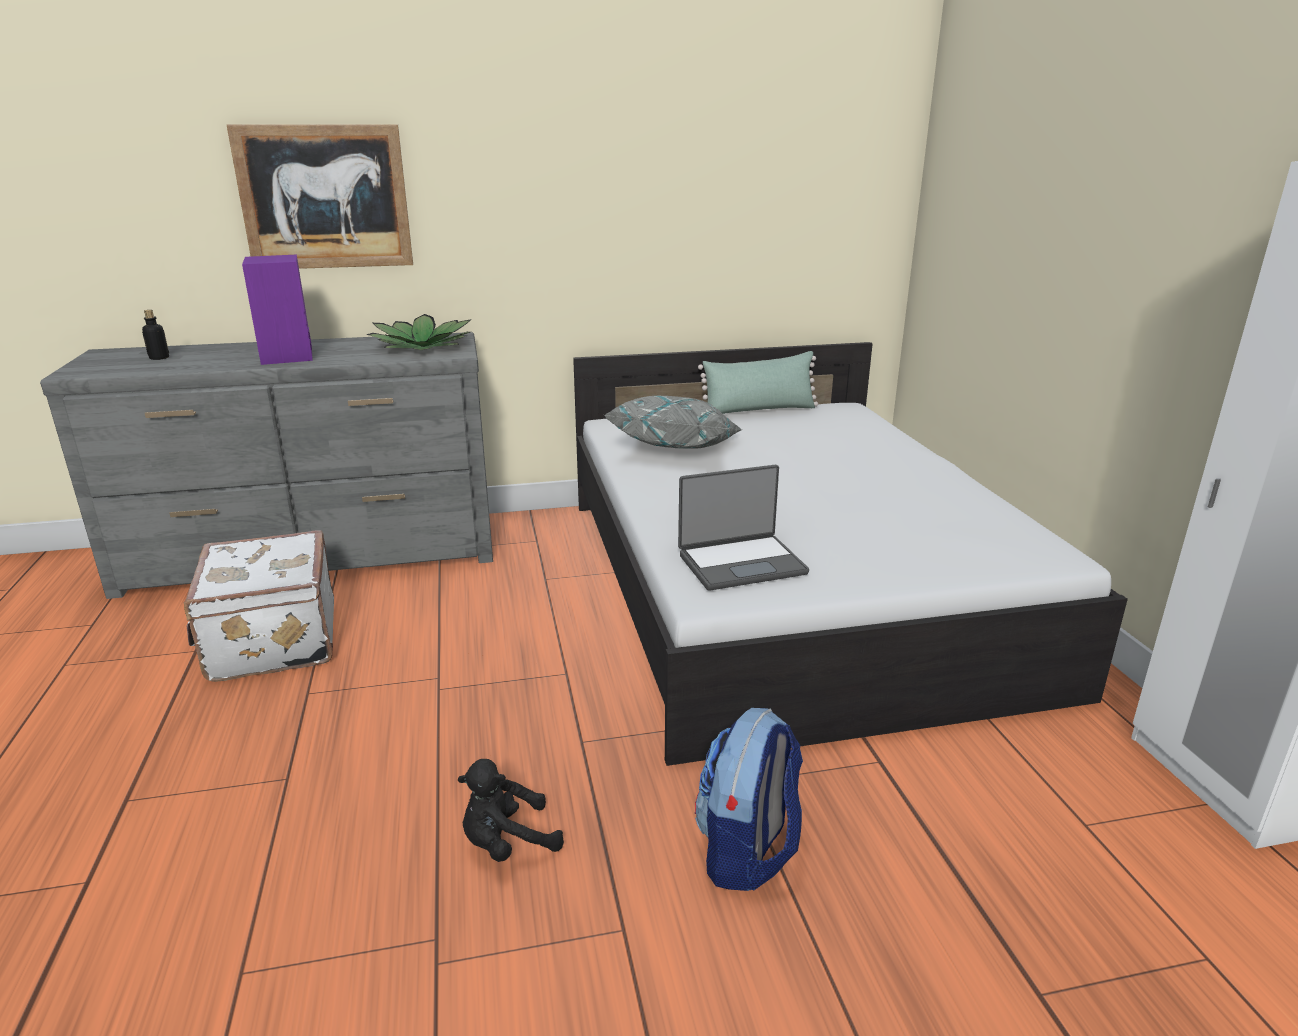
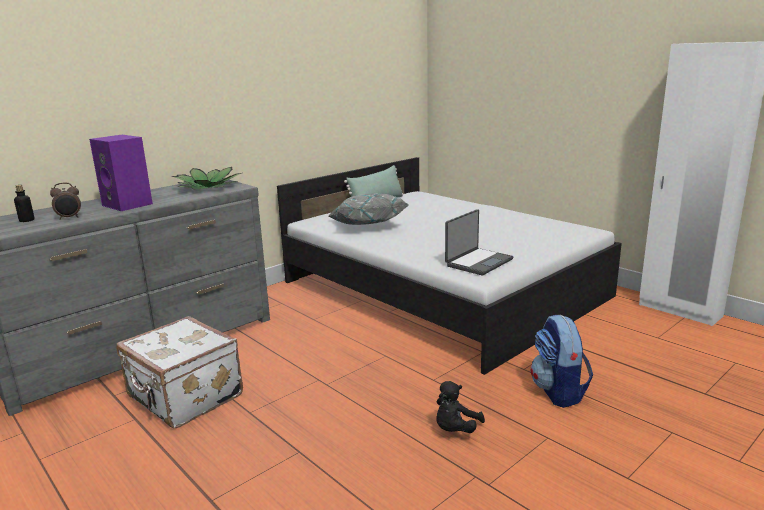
camera: 30 degrees left, 5 degrees down
picture [226,124,413,269] -> none
none -> alarm clock [50,183,81,220]

